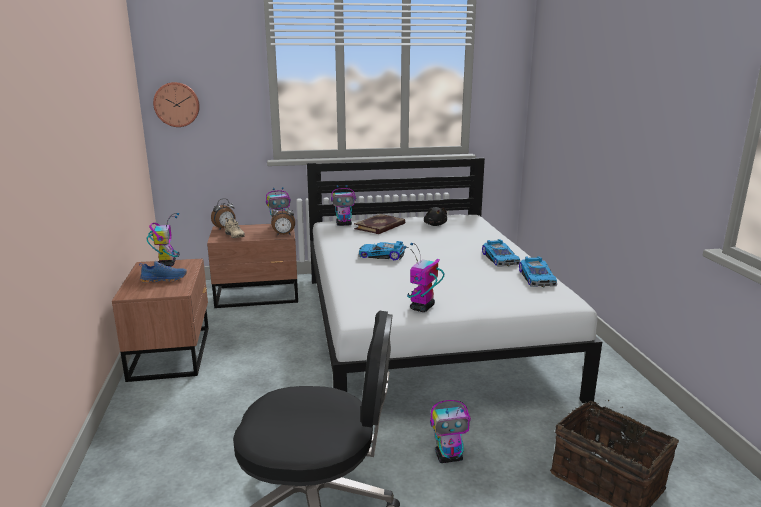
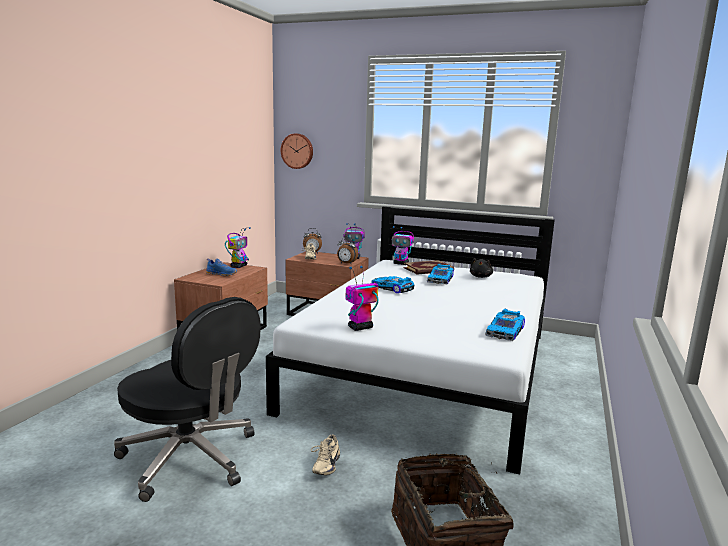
camera: 30 degrees right, 5 degrees down
toy robot [430,400,471,463] -> beige shoe [311,434,340,475]
toy car [482,239,520,267] -> toy car moved to [427,264,454,285]

